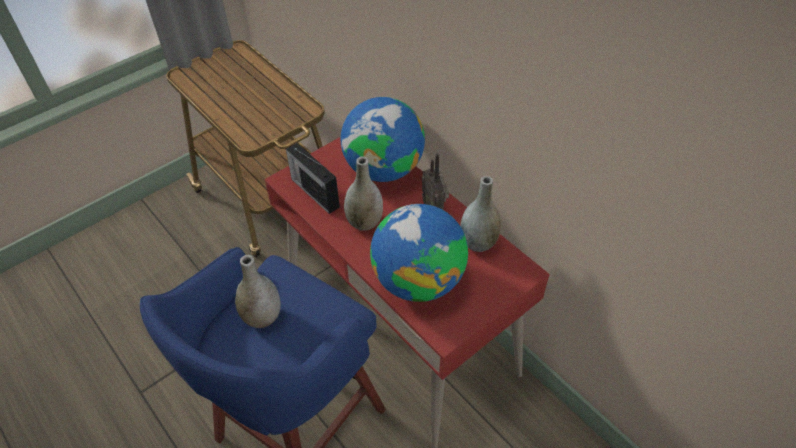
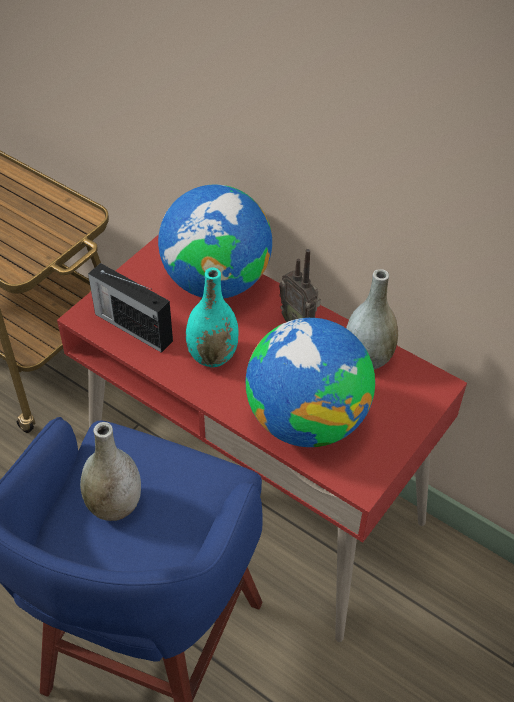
camera: 15 degrees left, 0 degrees up
grey vase [344,156,383,231] -> turquoise vase [186,268,239,367]

